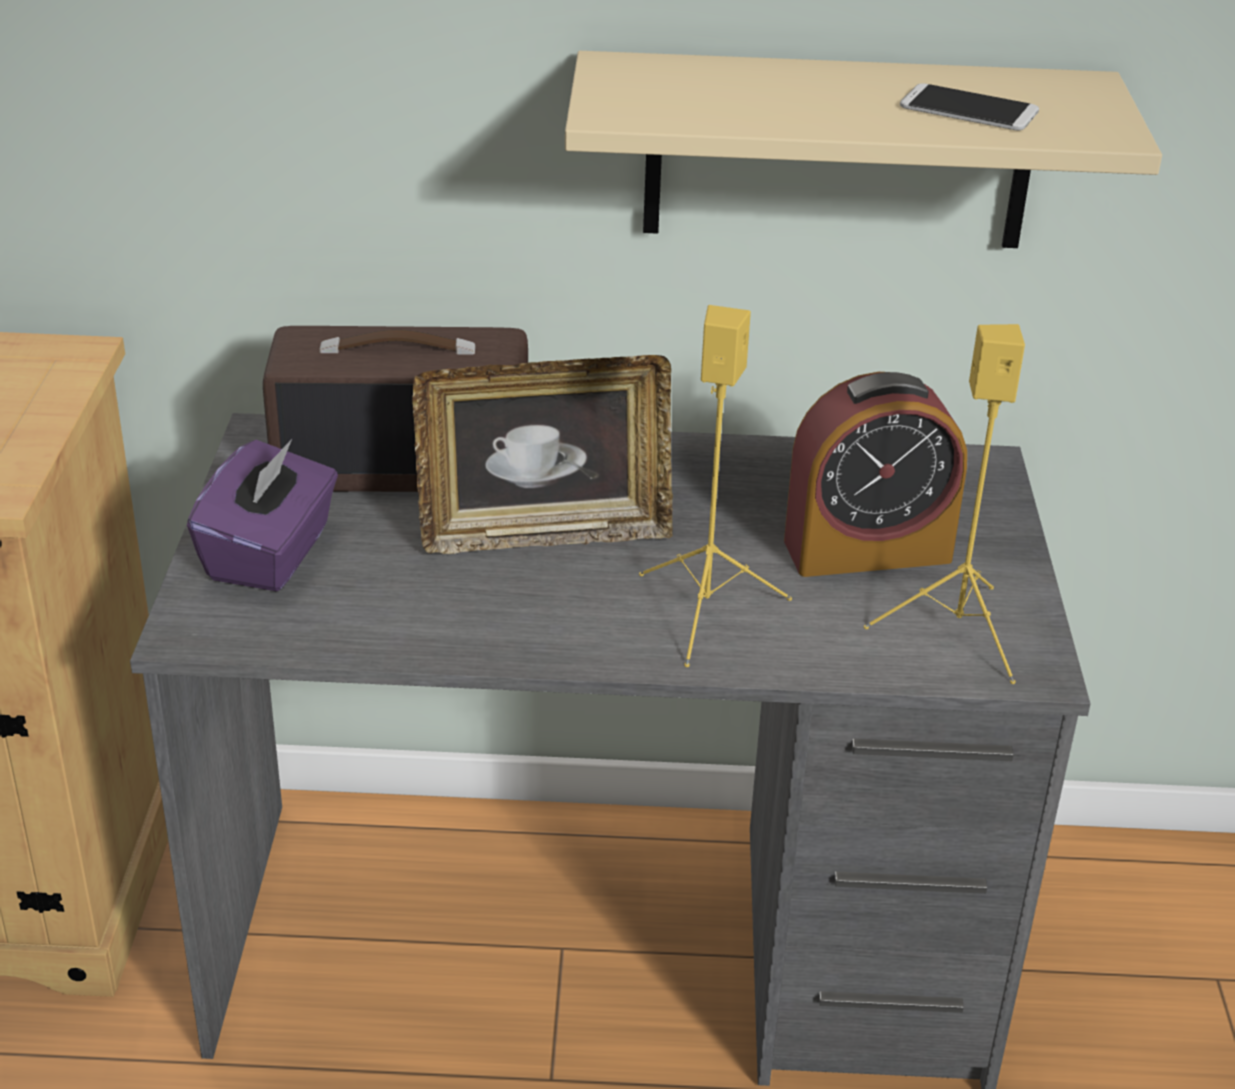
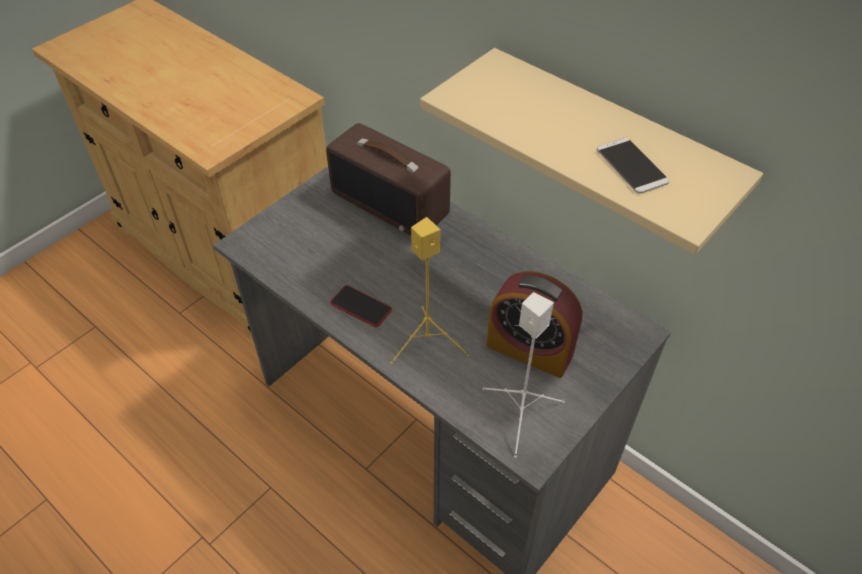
camera: 40 degrees right, 15 degrees up
purple tissue box [187,439,338,591] -> none
picture frame [412,355,673,554] -> none
yellow speaker [864,324,1025,684] -> white speaker [483,292,565,458]
none -> phone [330,285,392,327]

